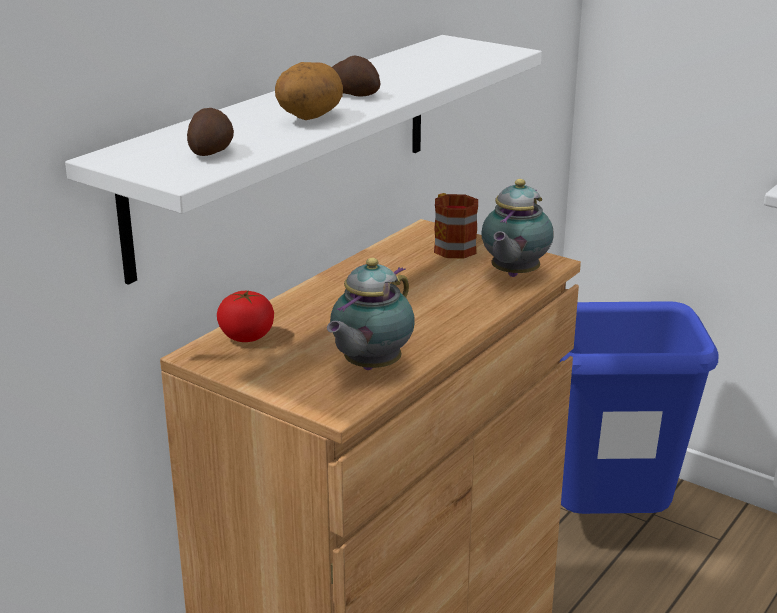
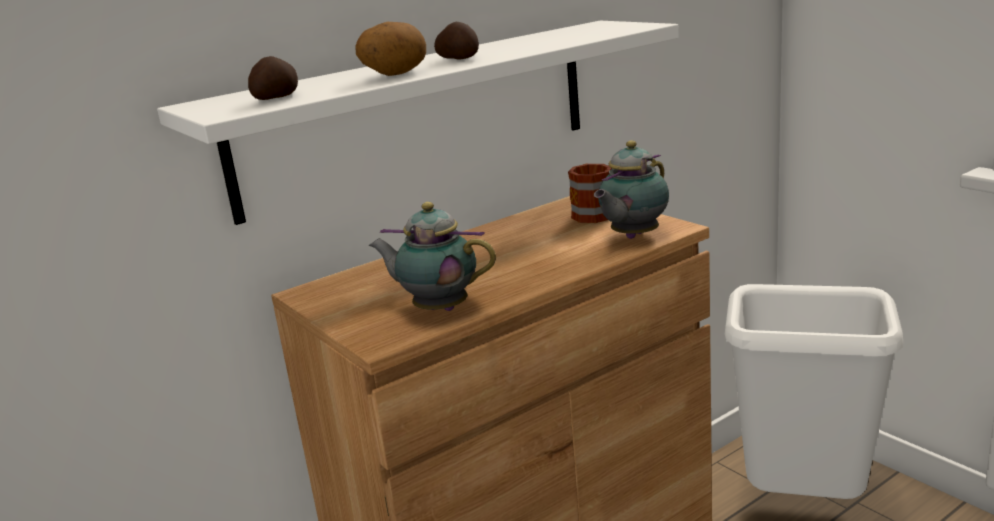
camera: 20 degrees right, 5 degrees down
tomato [217,290,274,342] -> none
teapot [327,258,415,370] -> teapot turned 60 degrees clockwise [369,202,496,311]
blue trash can [560,301,719,514] -> white trash can [725,284,903,499]

